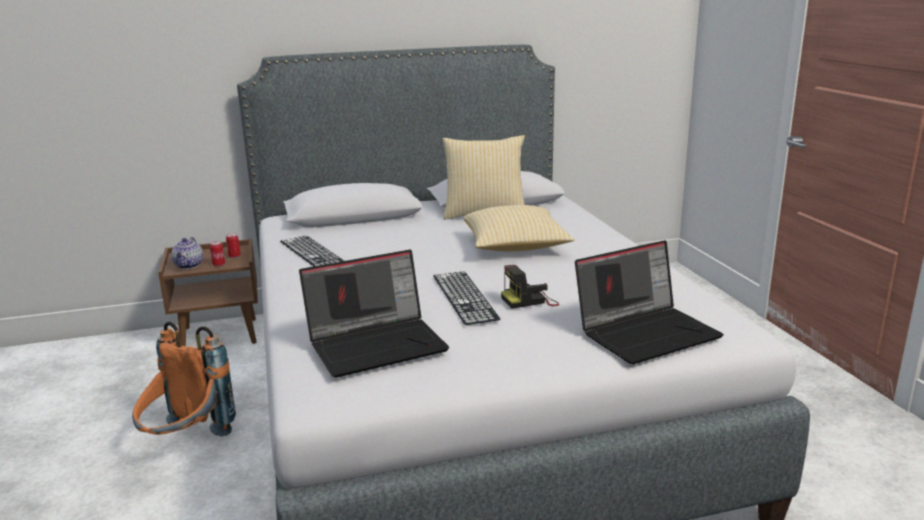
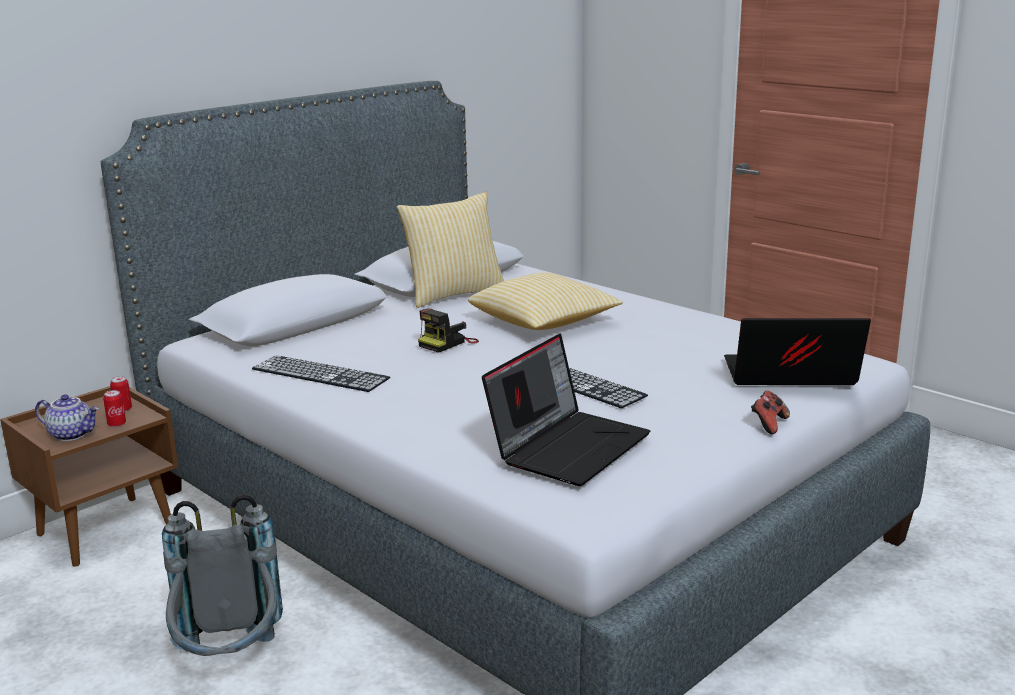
camera: 30 degrees left, 0 degrees up
orange backpack [132,321,236,436] -> grey backpack [162,495,283,656]
teapot [171,237,203,269] -> teapot turned 45 degrees counterclockwise [35,394,99,441]
camera [501,265,559,309] -> camera moved to [418,308,479,353]
laptop [575,240,724,364] -> laptop turned 120 degrees counterclockwise [724,318,871,385]
none -> game controller [751,391,790,434]

